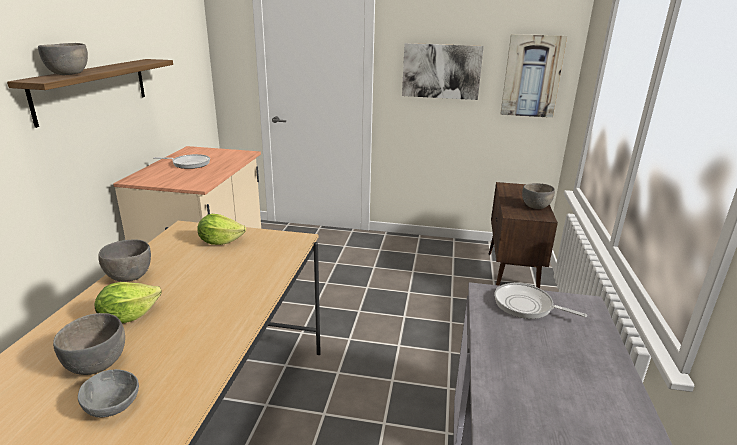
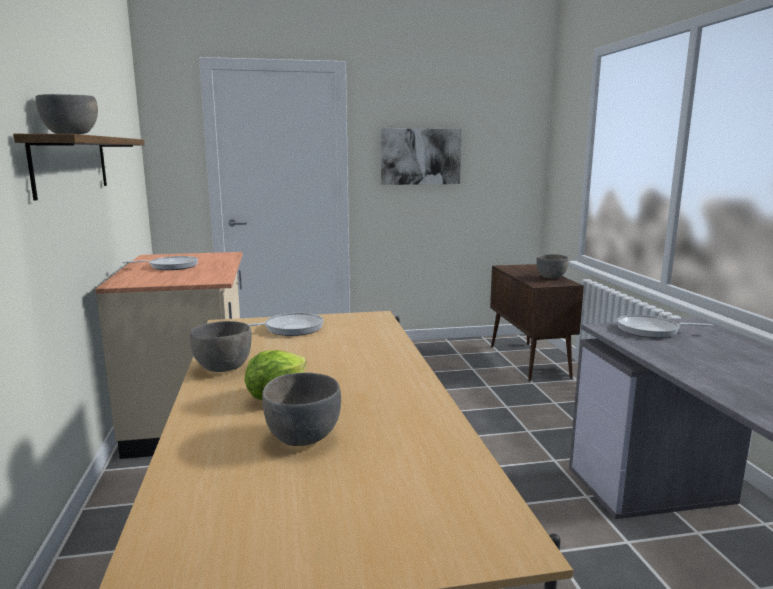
camera: 20 degrees left, 10 degrees down
grey bowl [78,369,139,418] -> none
lettuce [197,214,246,245] -> frying pan [248,313,324,336]
picture [500,34,567,118] -> none

